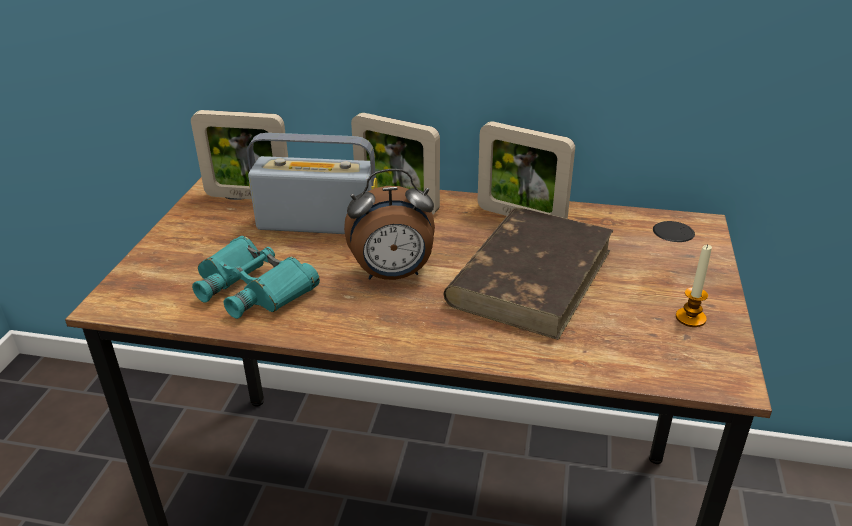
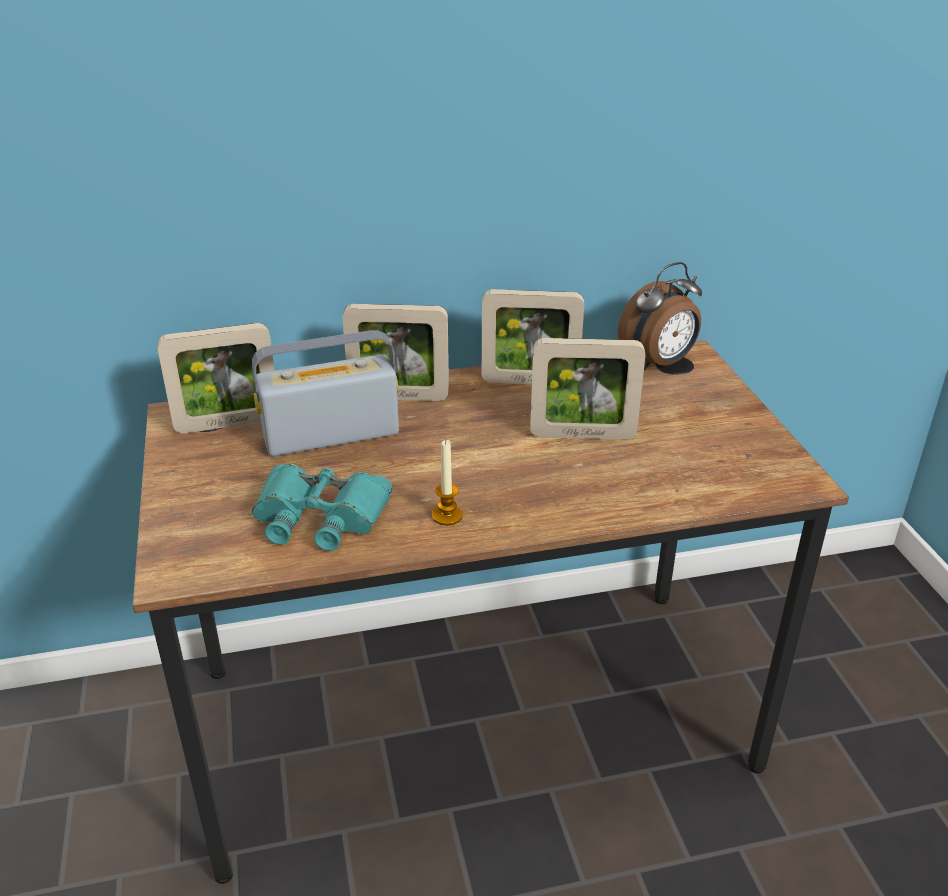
camera: 25 degrees left, 0 degrees up
alarm clock [344,169,435,280] -> alarm clock moved to [618,262,702,370]
brown book [444,208,613,340] -> picture frame [530,338,645,440]
candle [676,245,712,327] -> candle moved to [432,440,463,526]

